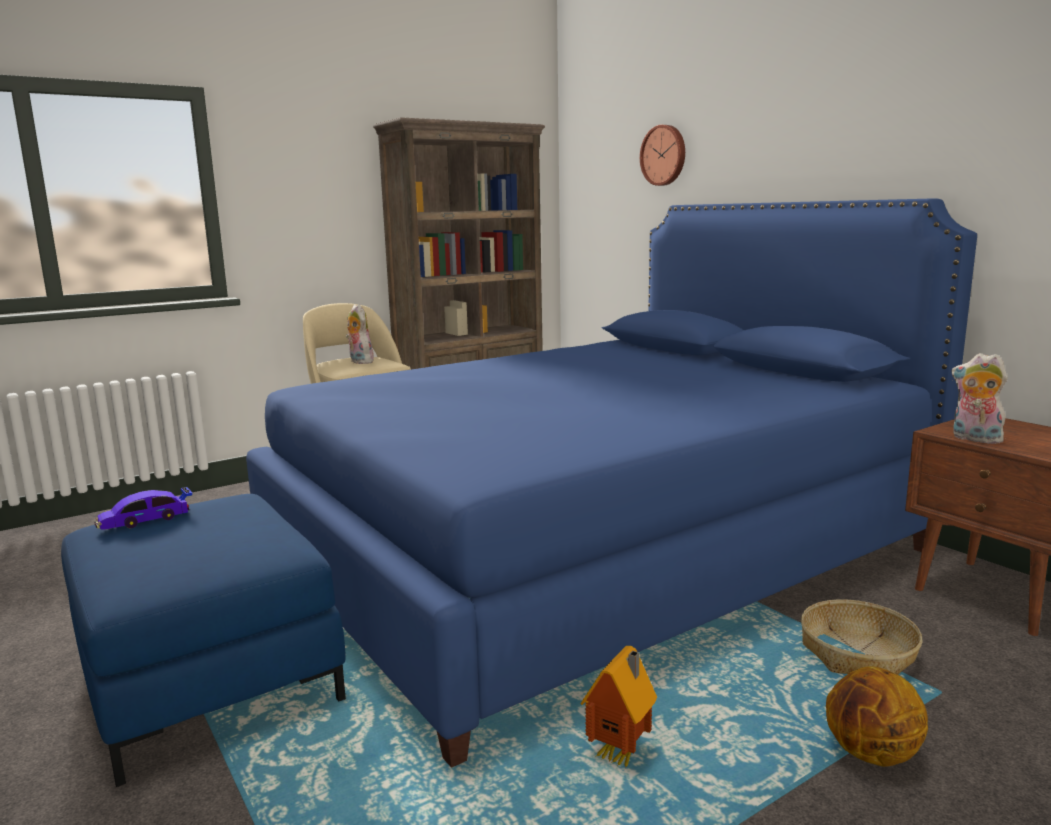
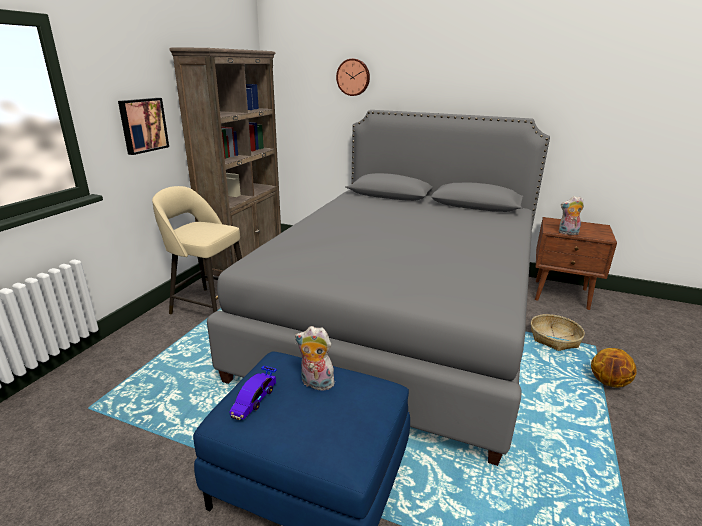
camera: 35 degrees left, 10 degrees up
blue bed [246,198,977,768] -> grey bed [207,110,550,466]
plush toy [346,304,374,364] -> plush toy moved to [295,326,335,391]
toy house [580,646,657,768] -> none
none -> picture [118,98,169,155]

